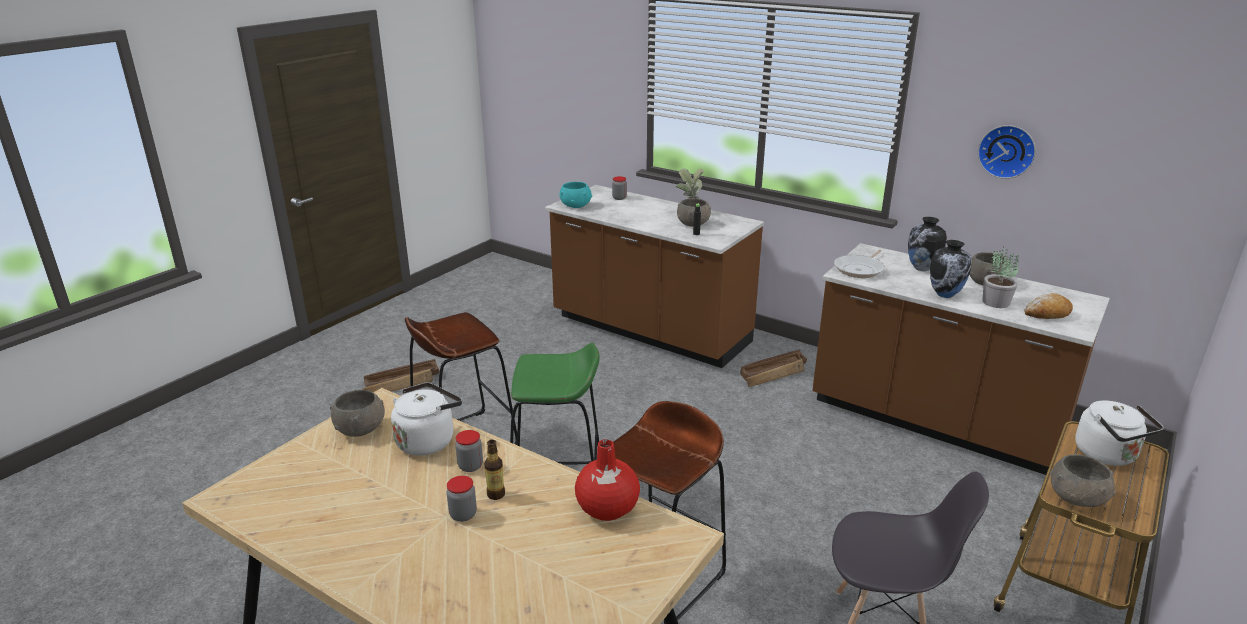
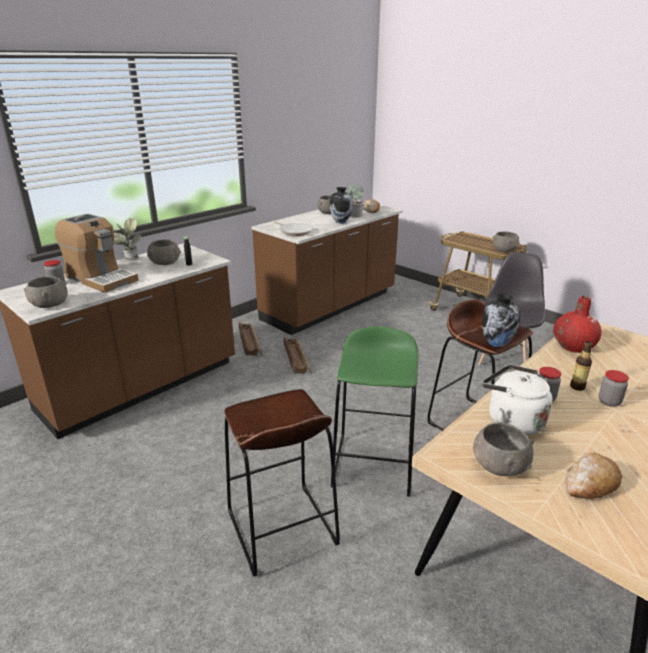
camera: 80 degrees left, 0 degrees up
crate [362,359,439,392] -> crate moved to [283,337,312,374]
turquoise bowl [559,182,592,208] -> grey bowl [24,276,68,308]
vase [908,217,947,271] -> vase moved to [482,293,521,347]
wall clock [978,125,1036,179] -> none
white kettle [1075,400,1164,466] -> none
none -> coffee machine [55,214,139,293]
none -> bread [566,452,622,499]

